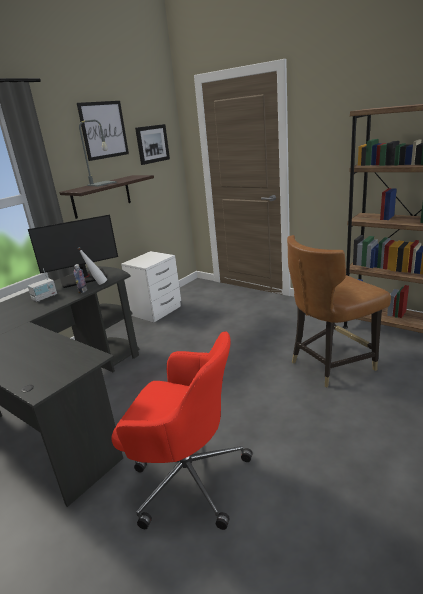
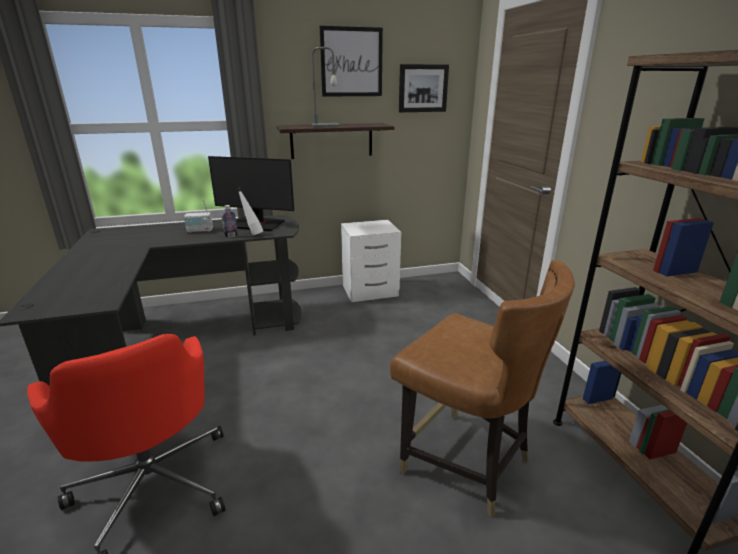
camera: 35 degrees right, 0 degrees up
brown chair [287,235,391,387] -> brown chair turned 150 degrees counterclockwise [390,260,575,518]

